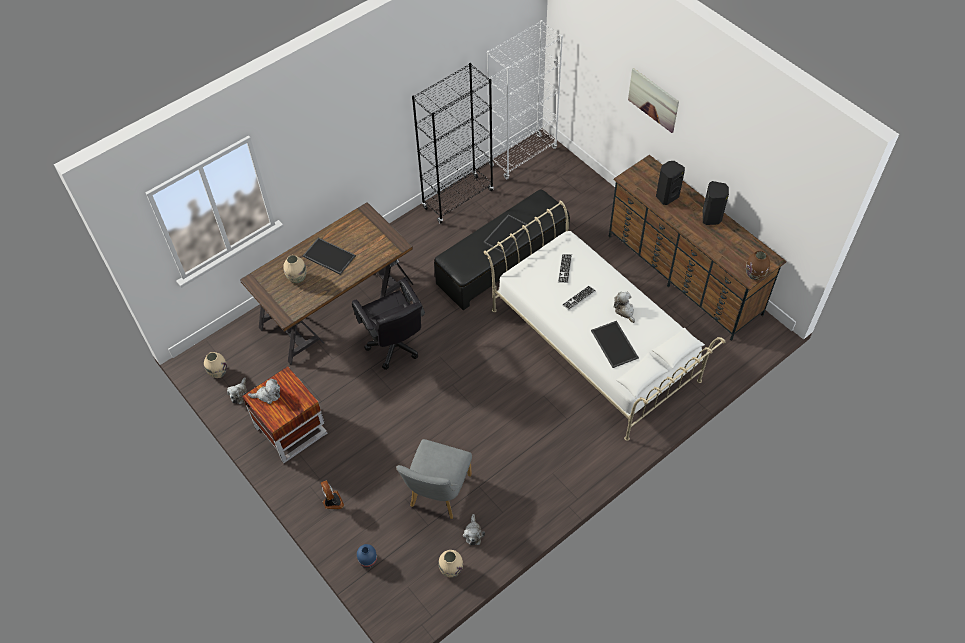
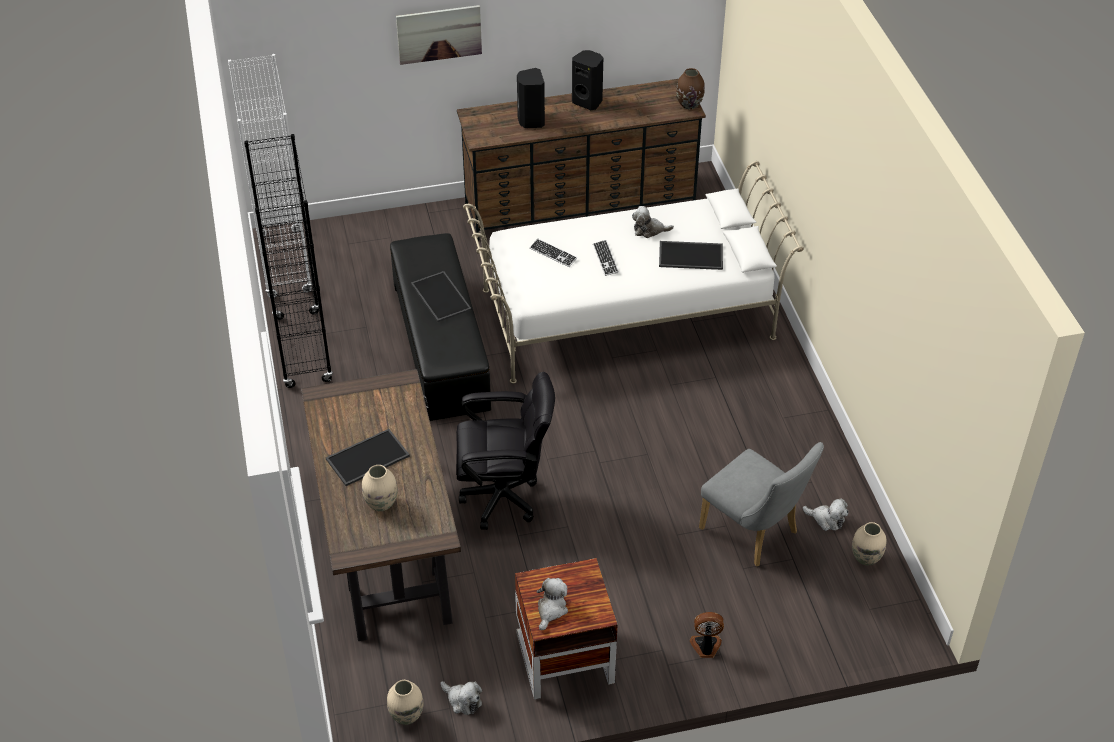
camera: 65 degrees left, 10 degrees down
blue vase [357,544,377,568] -> none

